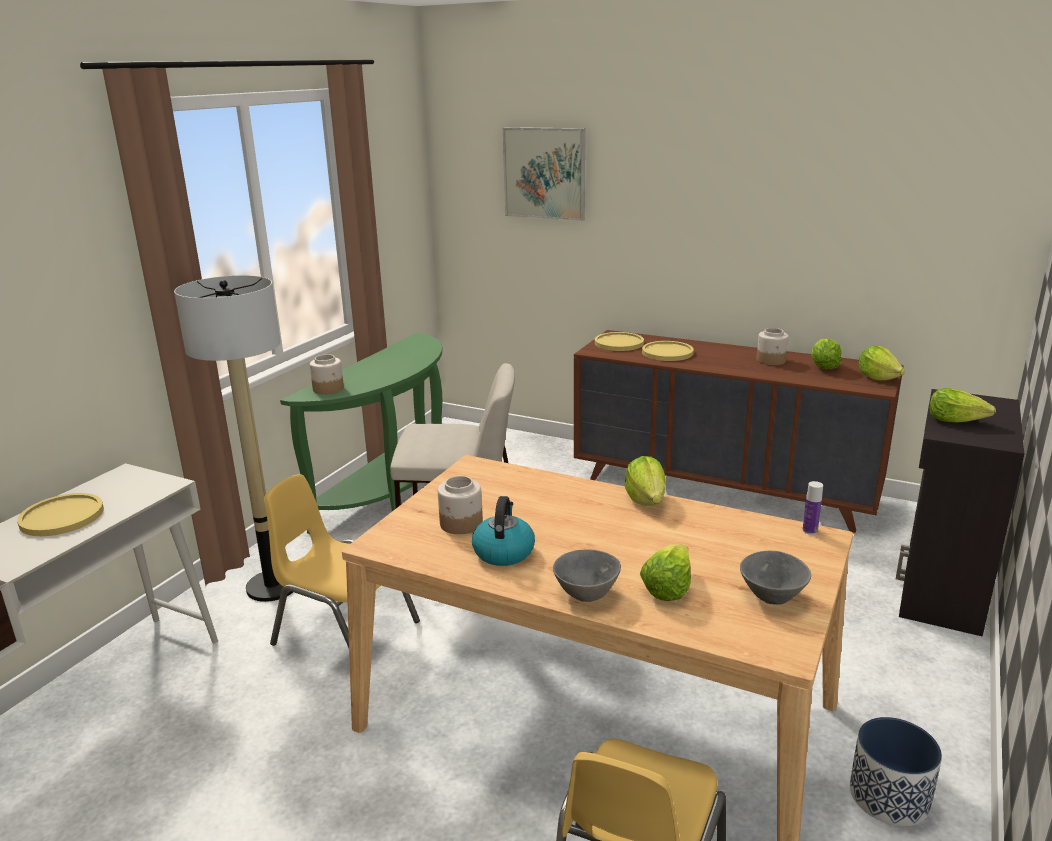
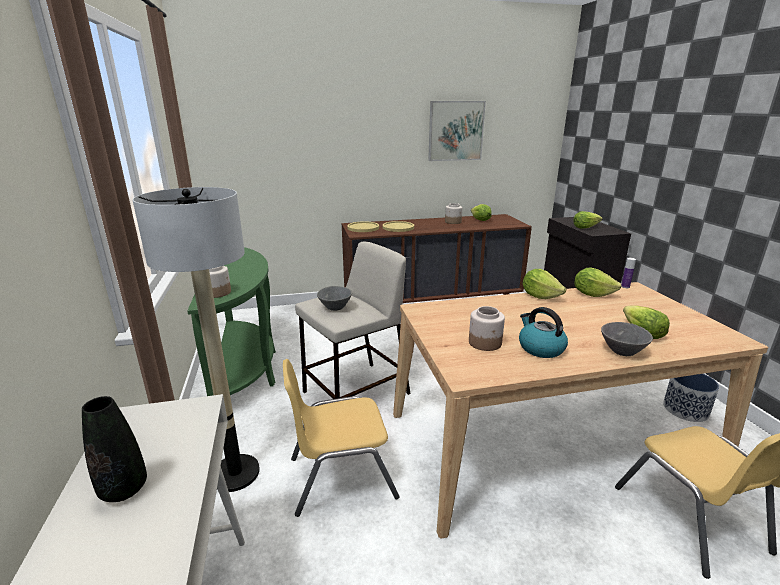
camera: 40 degrees left, 0 degrees up
yellow plate [17,493,104,536] -> black vase [82,396,147,502]
picture [503,127,585,221] -> picture moved to [428,101,486,161]
grey bowl [740,551,811,605] -> grey bowl moved to [317,286,352,311]
lettuce [858,346,905,381] -> lettuce moved to [574,268,622,297]

